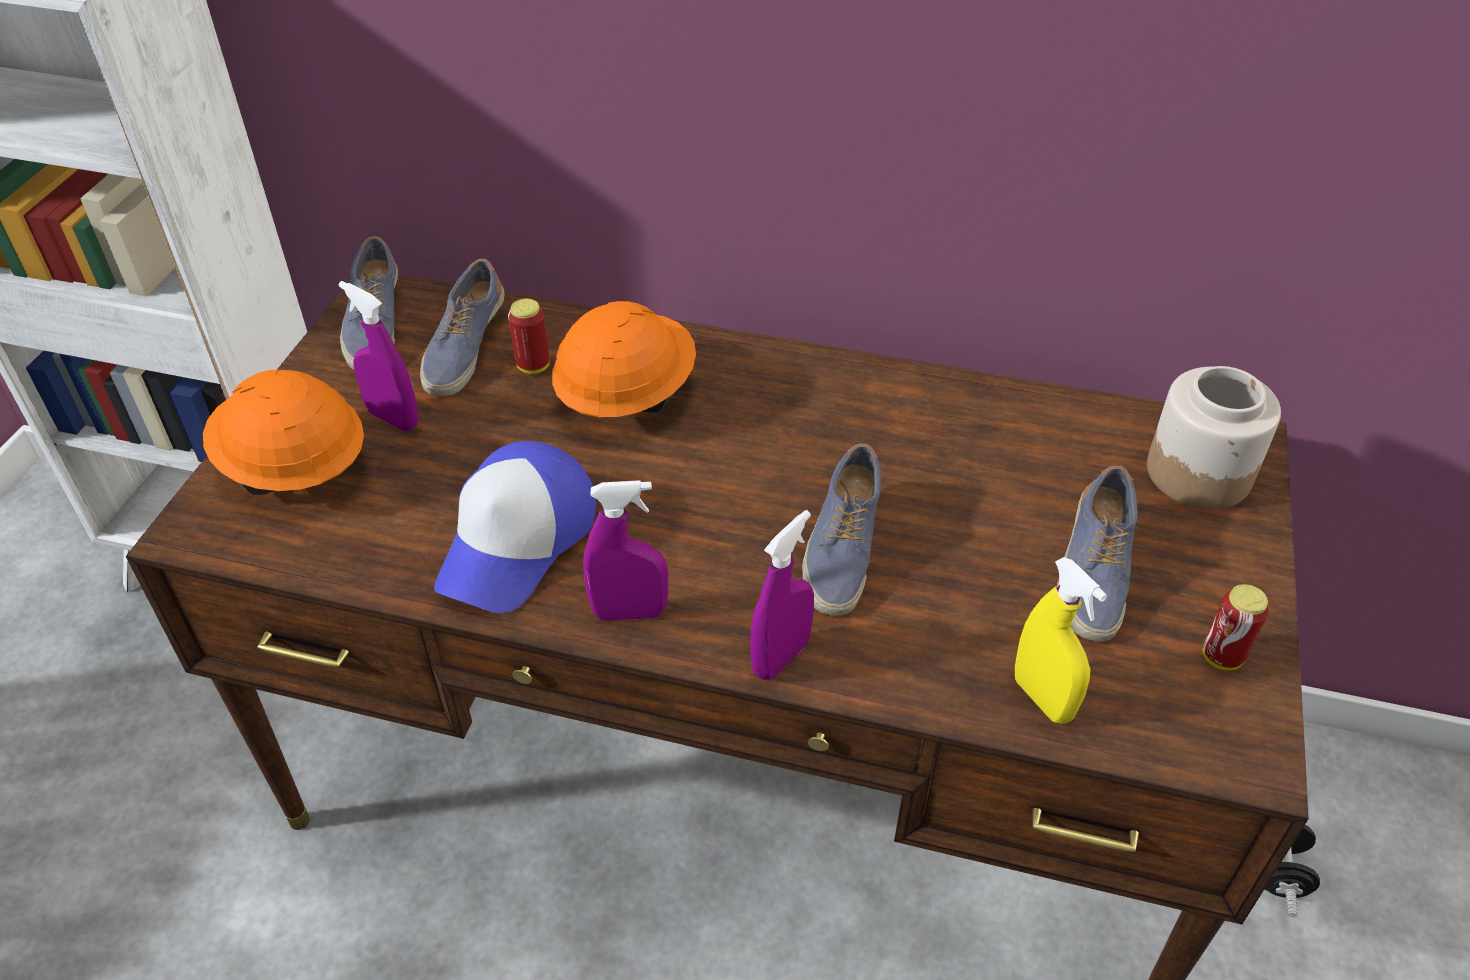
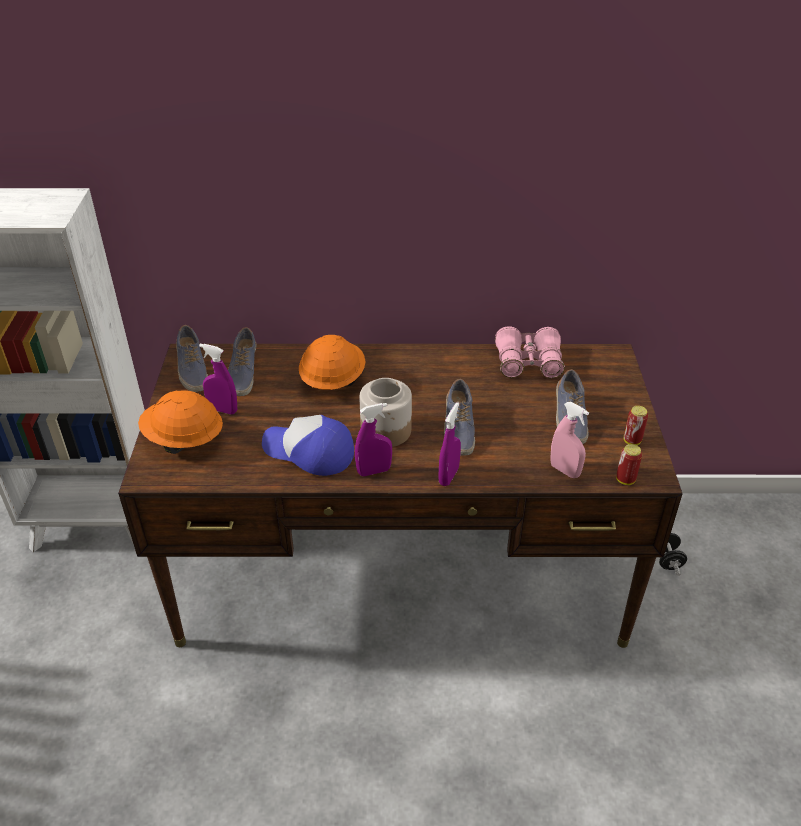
camera: 15 degrees left, 5 degrees down
cap [434,441,596,613] -> cap turned 105 degrees clockwise [262,415,354,476]
can [508,299,550,374] -> can moved to [616,444,642,485]
yellow spray bottle [1015,557,1107,724] -> pink spray bottle [550,402,589,478]
jar [1147,366,1281,509] -> jar moved to [359,378,412,447]
none -> pink binoculars [495,326,565,378]

